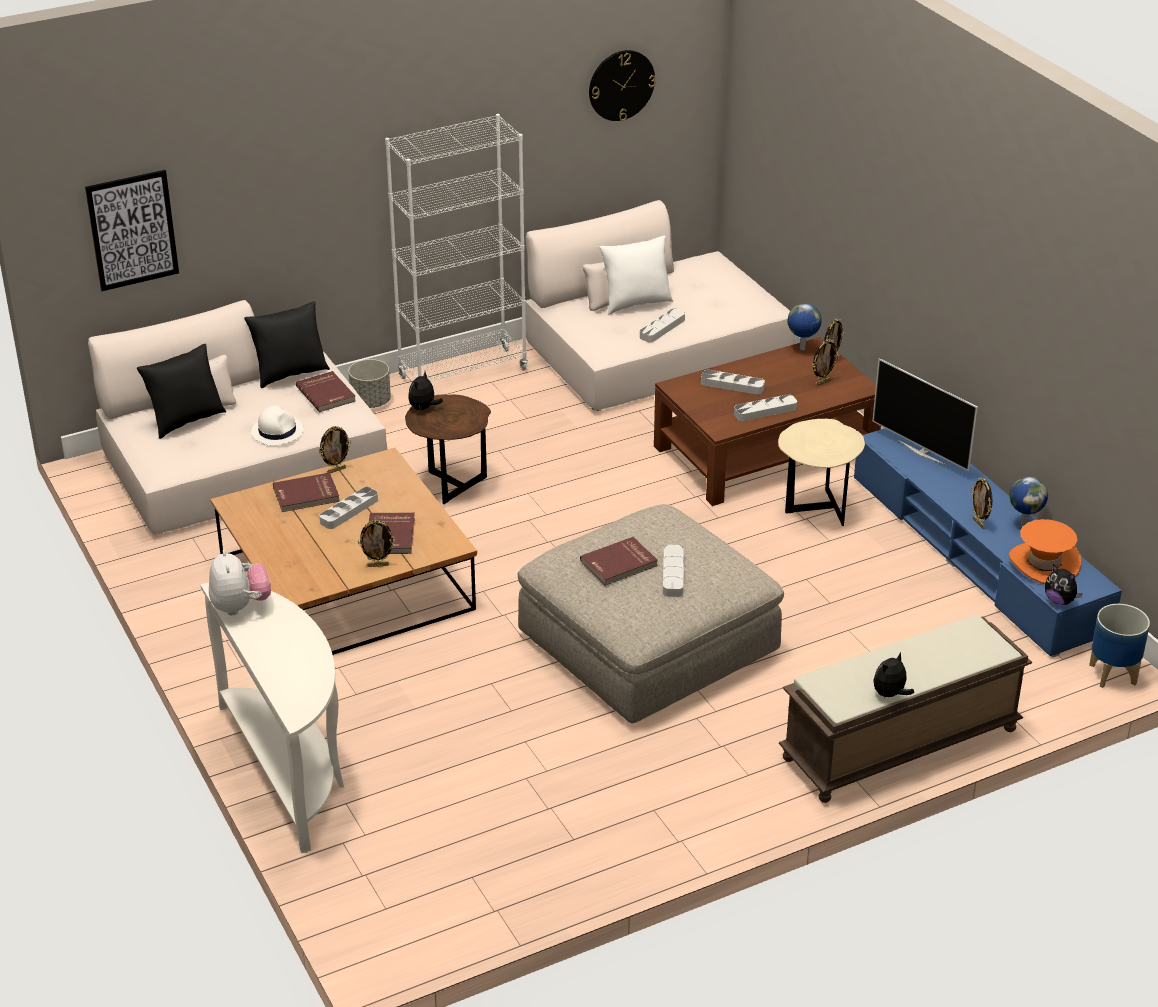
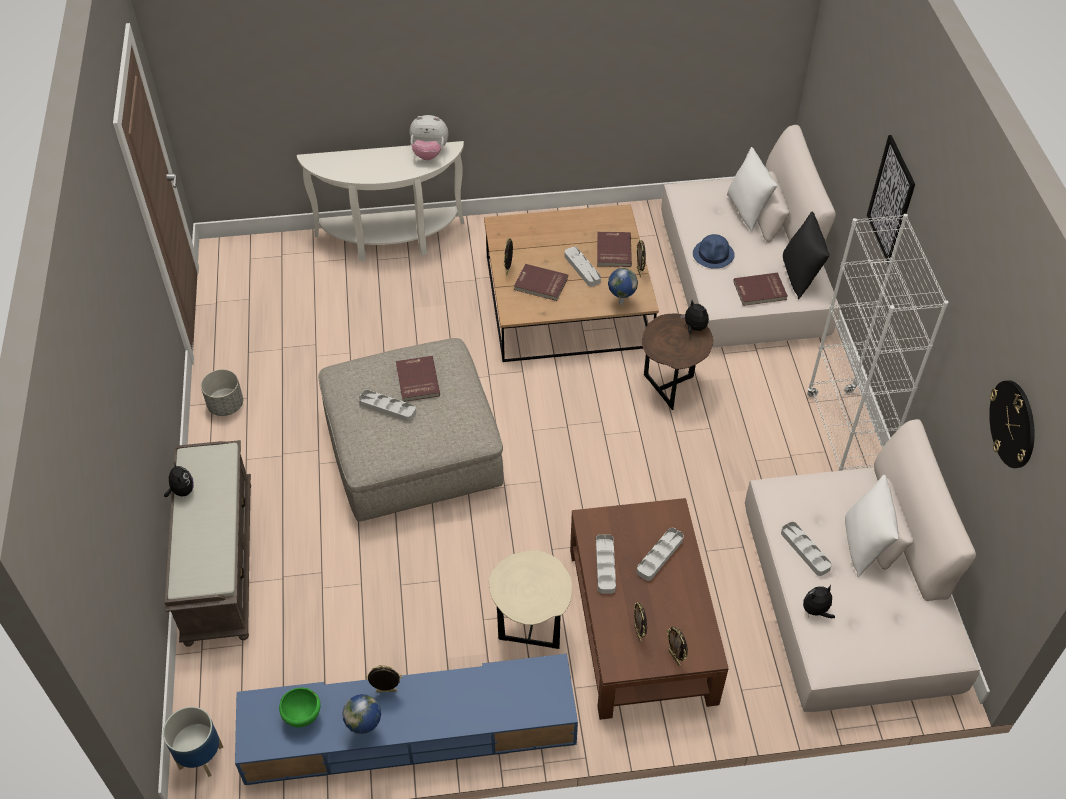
camera: 110 degrees right, 15 degrees up
picture [85,170,179,291] -> picture moved to [867,135,915,264]
black pillow [137,344,226,439] -> white pillow [727,147,778,232]
white hat [251,405,304,446] -> blue hat [693,234,735,269]
grey planter [348,359,391,408] -> grey planter moved to [201,369,243,416]
globe [788,303,822,350] -> globe moved to [608,268,638,305]
television [872,358,978,471] -> none
orange hat [1009,519,1081,584] -> green bowl [279,688,320,727]
plush toy [1045,564,1083,605] -> plush toy moved to [803,585,835,618]

